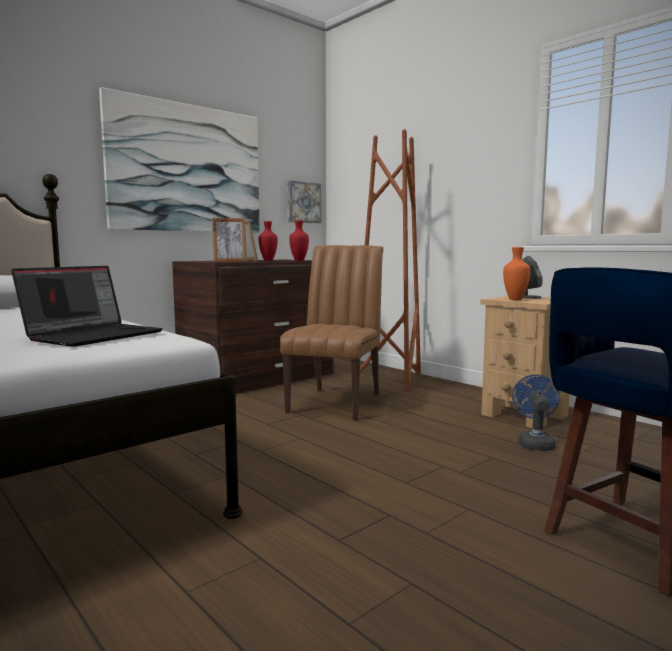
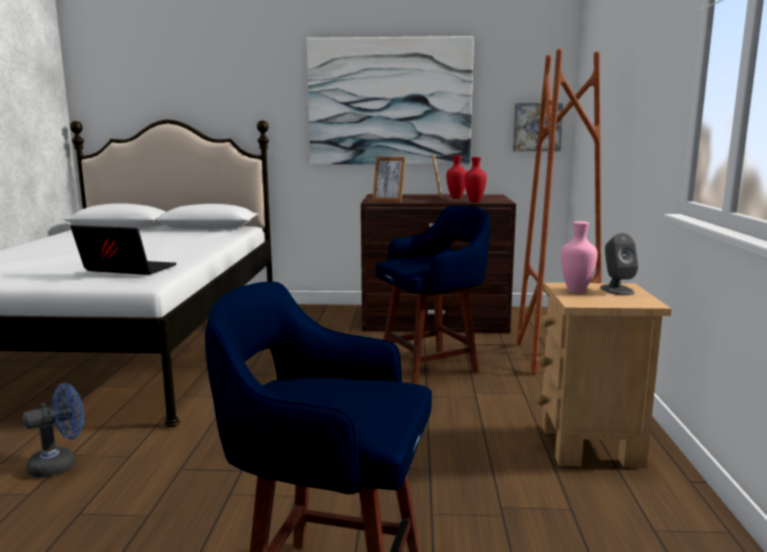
camera: 45 degrees right, 5 degrees up
laptop [11,266,163,347] -> laptop turned 150 degrees counterclockwise [71,225,177,275]
brown chair [280,245,383,420] -> blue stool [376,206,490,384]
orange vase [503,247,531,300] -> pink vase [561,221,597,293]
blue fan [512,374,560,451] -> blue fan moved to [23,383,84,478]

